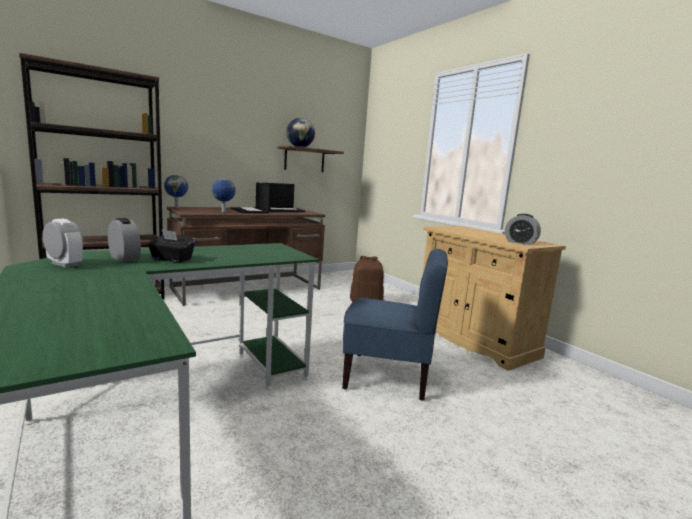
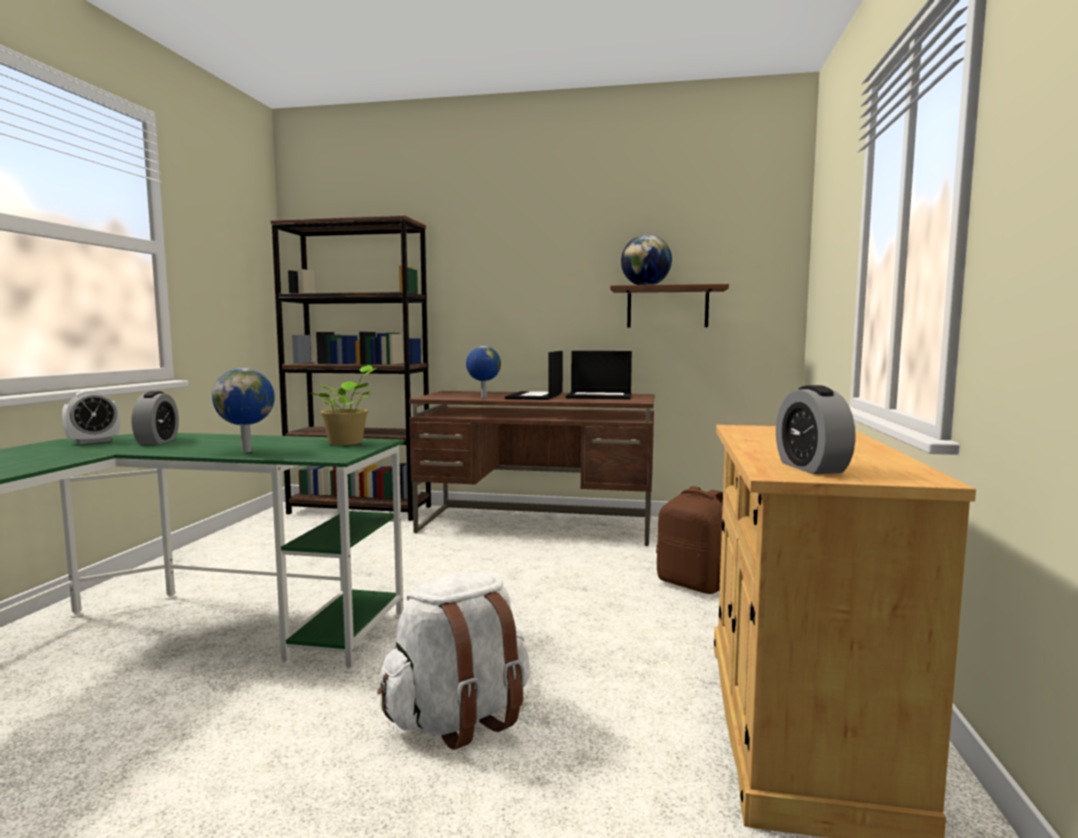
camera: 45 degrees right, 5 degrees down
alarm clock [43,219,83,268] -> alarm clock turned 60 degrees clockwise [62,390,120,444]
black tissue box [148,230,195,262] -> none
globe [164,175,188,208] -> globe moved to [212,368,275,452]
blue chair [342,249,448,400] -> white backpack [377,573,530,750]
none -> potted plant [310,365,379,445]

